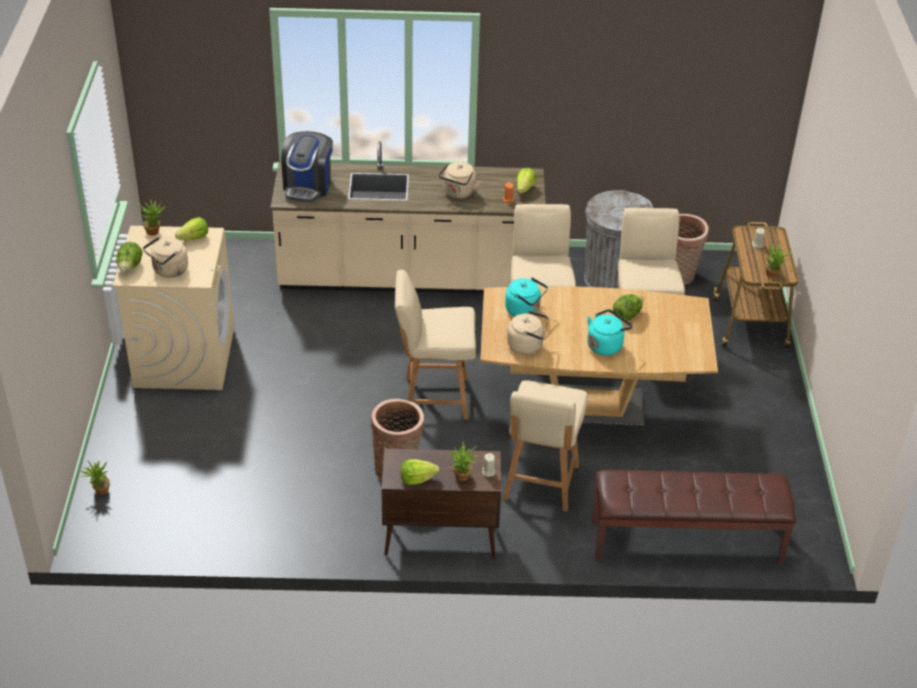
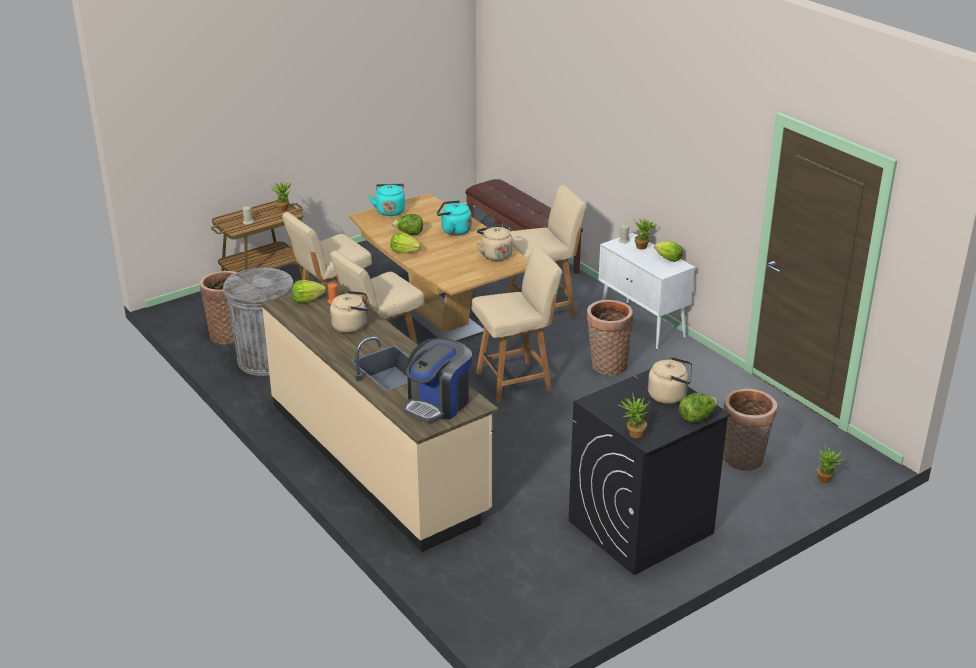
camera: 125 degrees left, 10 degrees down
beige washing machine [113,226,234,390] -> black washing machine [569,369,731,575]
lettuce [175,217,208,241] -> lettuce moved to [391,232,421,253]
coffee machine [281,131,333,202] -> coffee machine turned 150 degrees clockwise [403,338,472,423]
brown cabinet [382,449,501,558] -> white cabinet [598,233,695,349]
beige chair [395,270,476,419] -> beige chair turned 75 degrees counterclockwise [471,246,562,403]
turquoise kettle [505,277,548,317] -> turquoise kettle moved to [369,184,405,216]
none -> basket [723,388,777,471]

